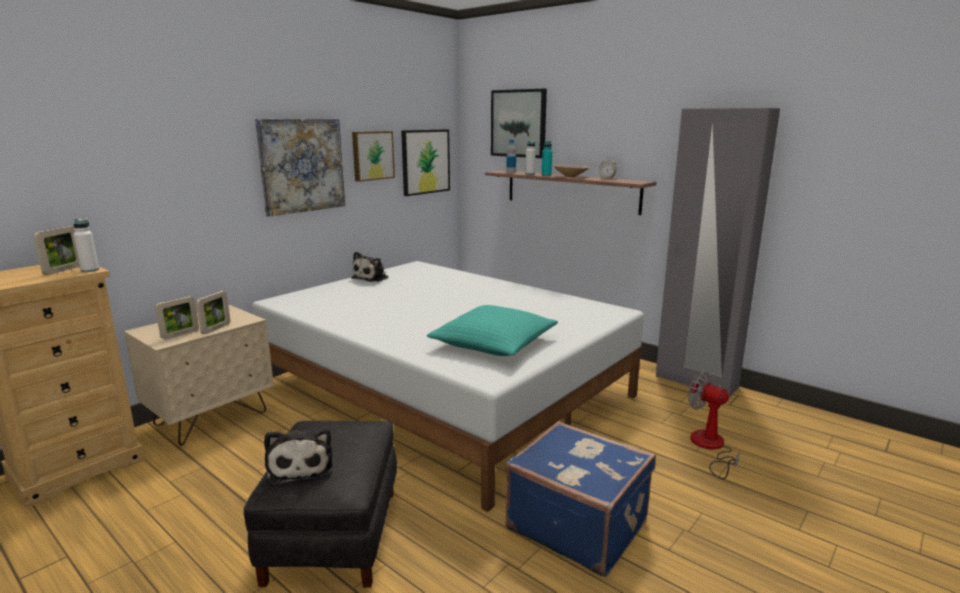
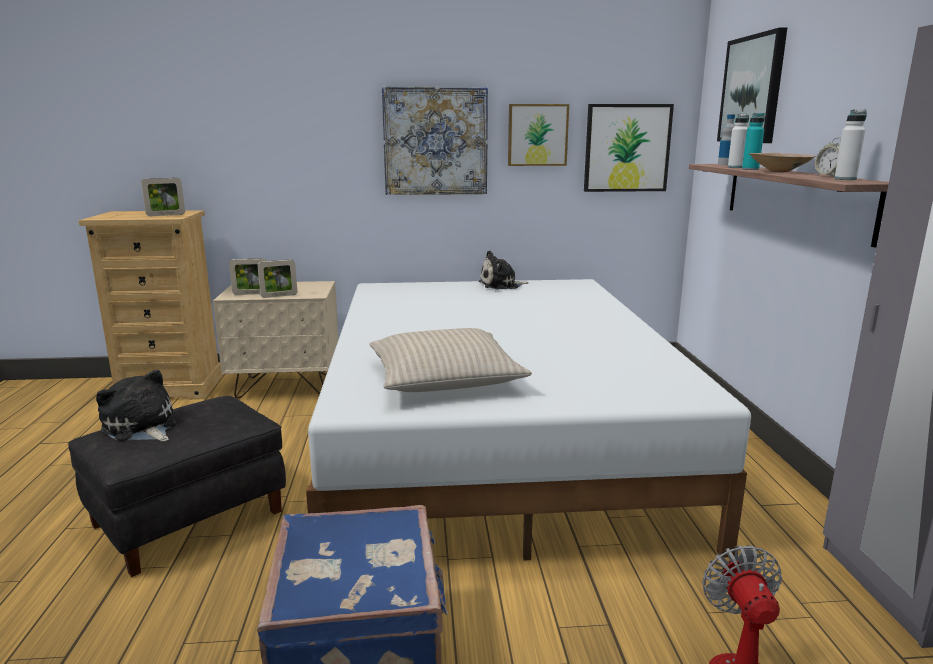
camera: 45 degrees right, 0 degrees up
white bottle [73,218,99,272] -> white bottle moved to [834,109,867,180]
plush toy [264,429,333,486] -> plush toy turned 105 degrees clockwise [96,370,178,441]
turquoise pillow [427,305,558,356] -> beige pillow [369,328,532,392]

